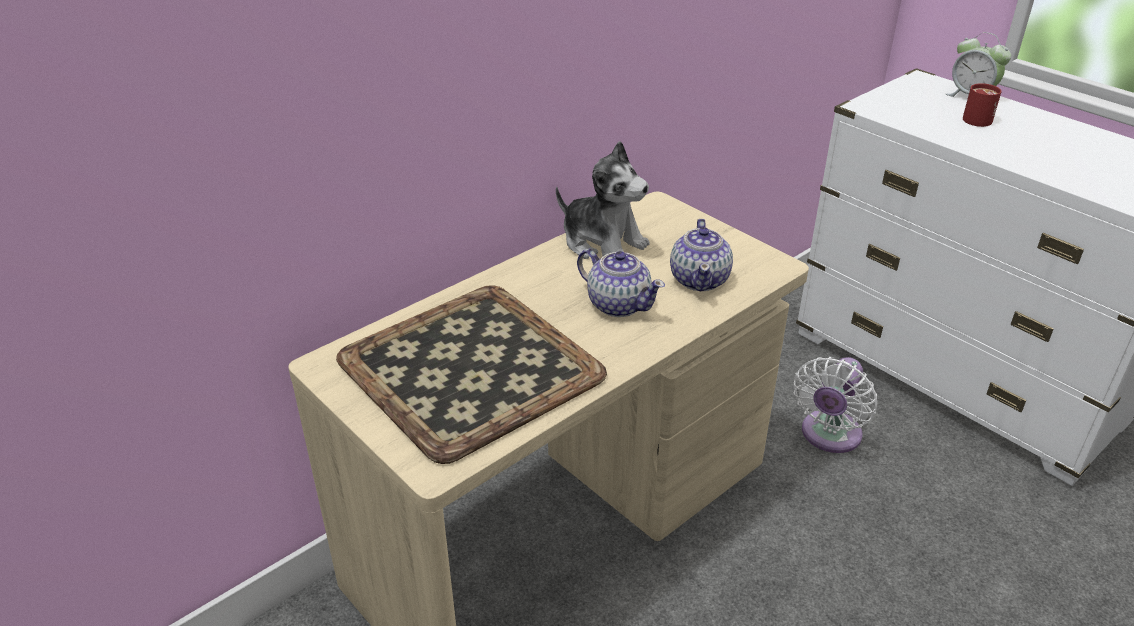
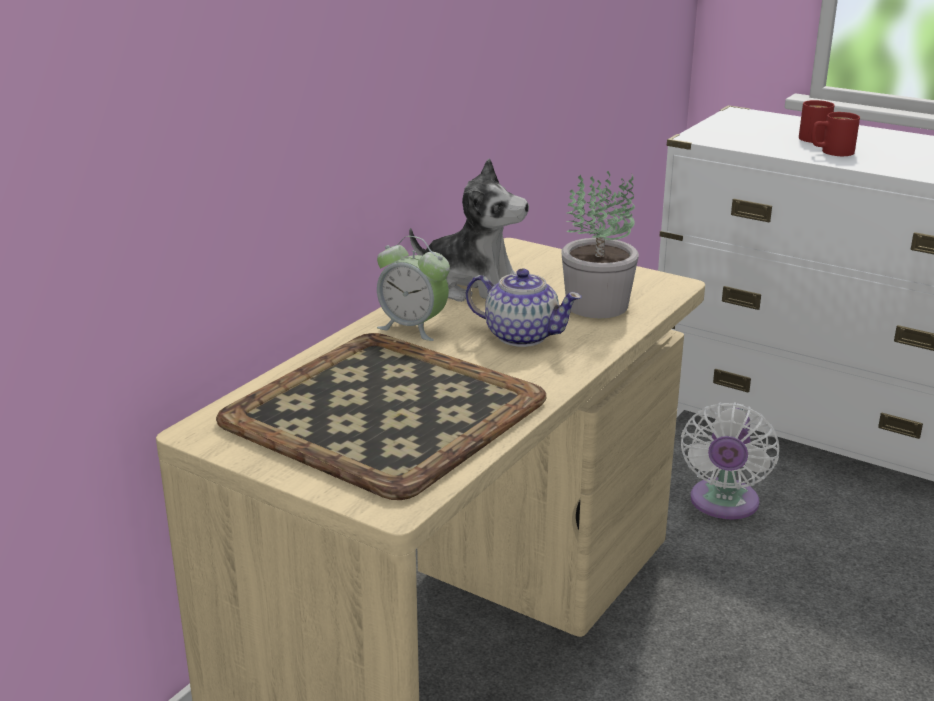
camera: 15 degrees left, 10 degrees down
teapot [670,219,733,292] -> potted plant [561,171,639,318]
alarm clock [946,32,1011,97] -> alarm clock moved to [377,236,450,341]
none -> red mug [812,112,860,156]

